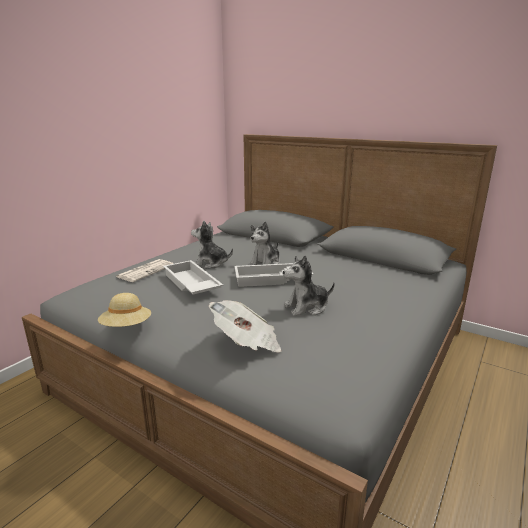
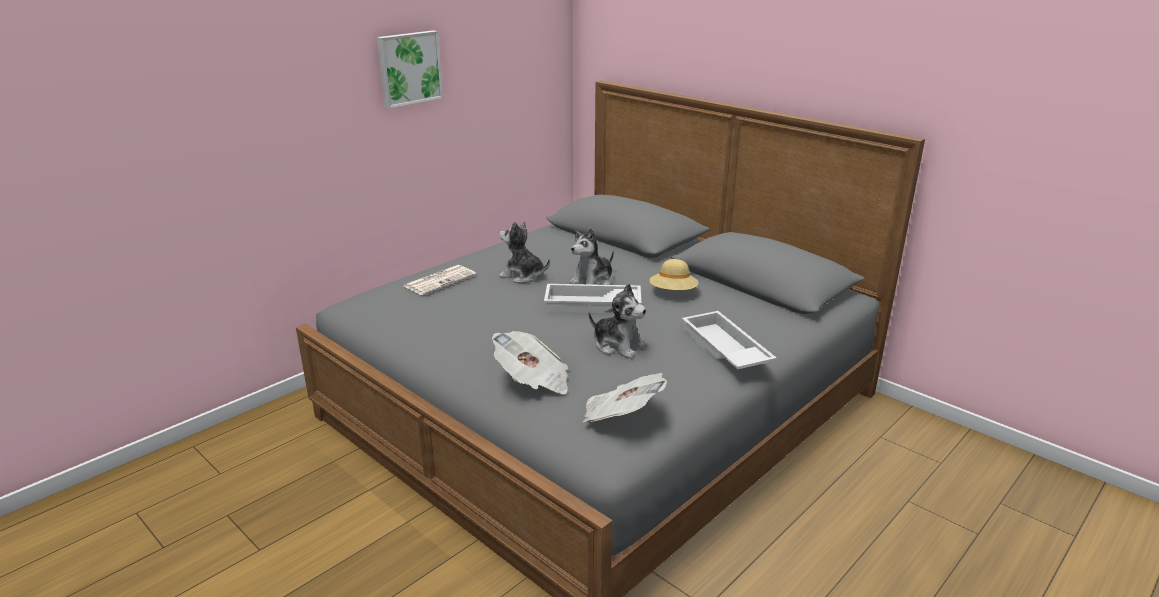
camera: 10 degrees right, 5 degrees up
beige hat [98,293,151,327] -> beige hat moved to [649,259,698,290]
white tray [163,260,223,295] -> white tray moved to [682,311,777,369]
plush toy [283,256,335,316] -> plush toy turned 135 degrees counterclockwise [589,283,647,359]
none -> picture [377,30,443,108]
none -> newspaper [583,373,667,422]

